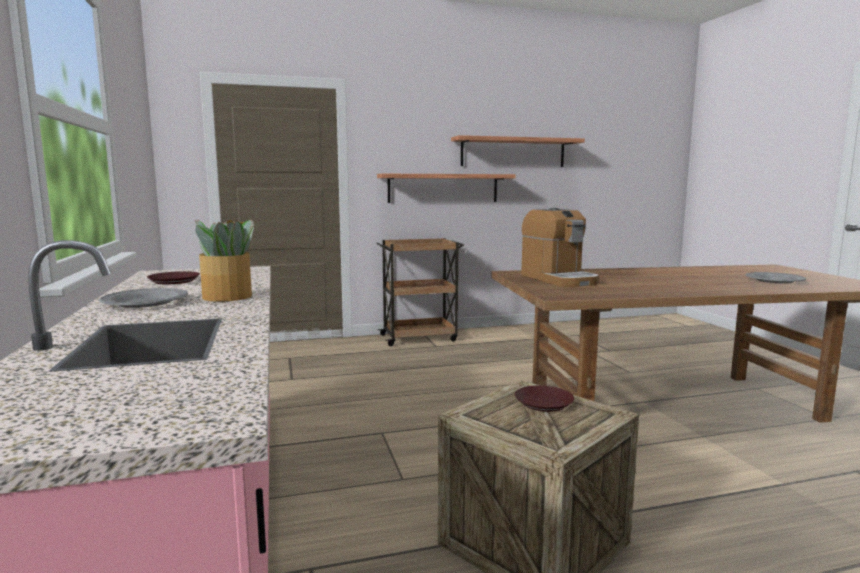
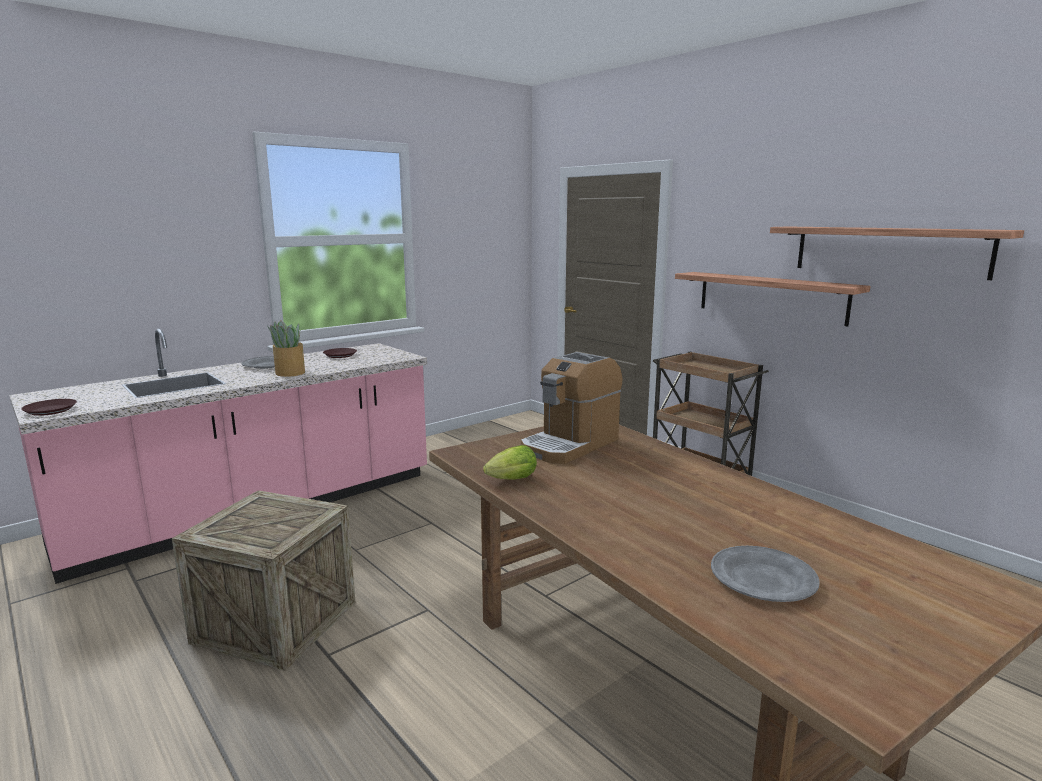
camera: 65 degrees right, 5 degrees up
brown plate [515,385,574,412] -> brown plate moved to [21,399,77,416]
none -> lettuce [483,445,537,480]

